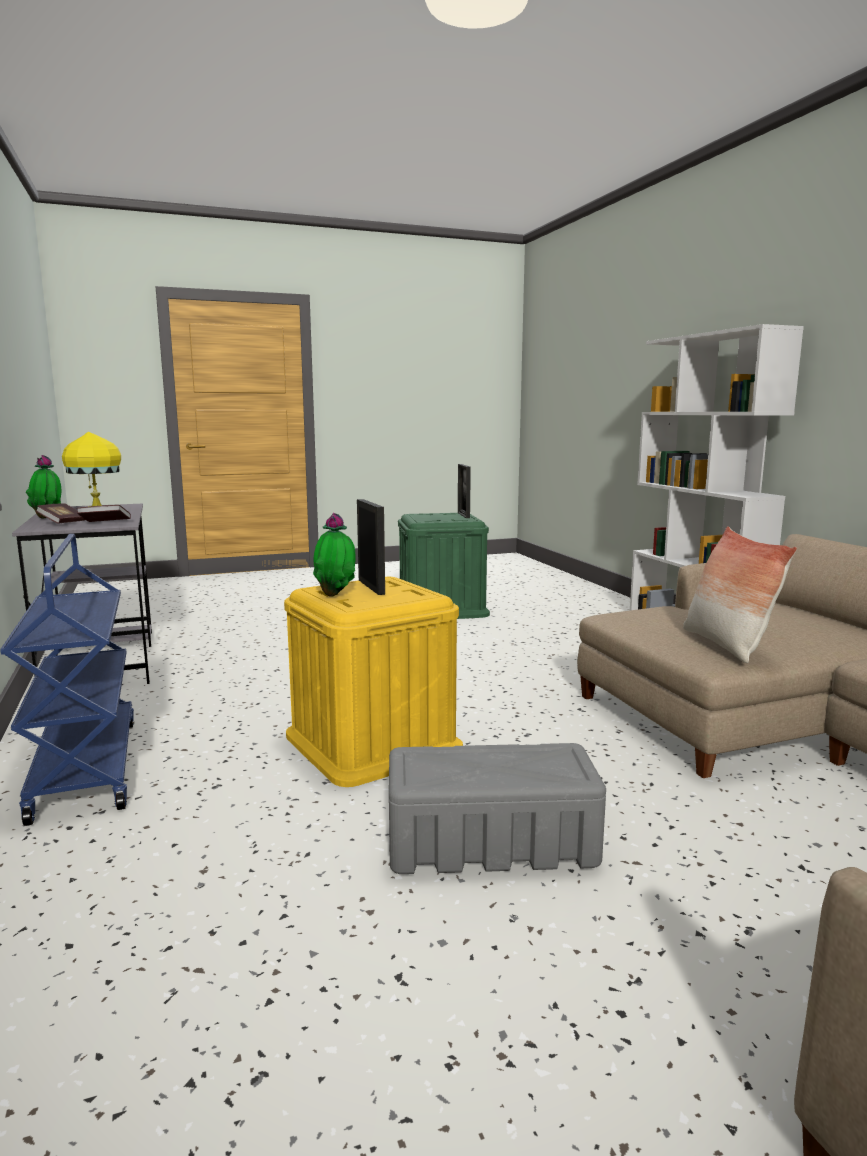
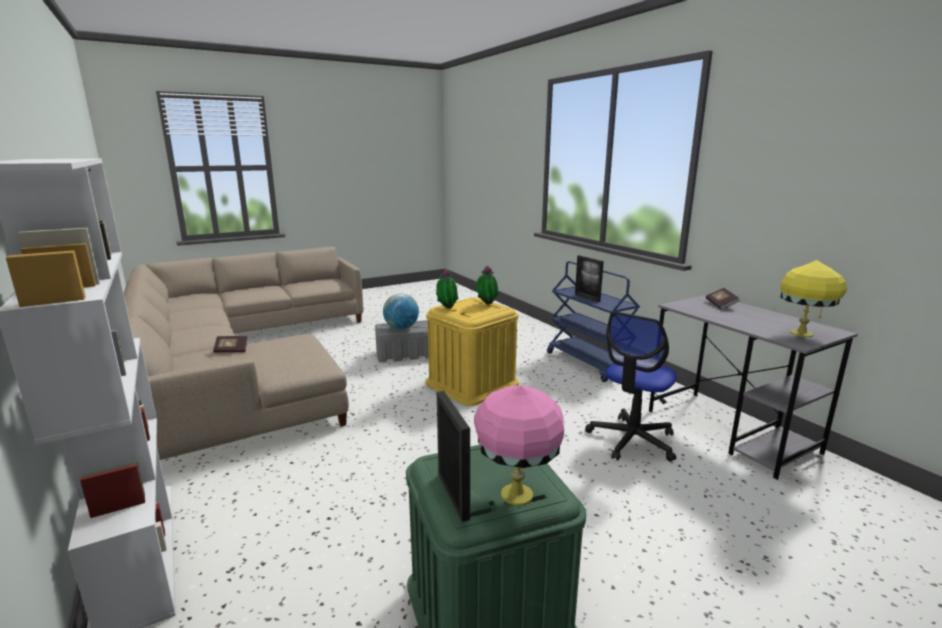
camera: 170 degrees right, 5 degrees up
potted plant [26,455,61,519] -> potted plant moved to [436,269,458,309]
book [77,505,131,522] -> book moved to [213,336,248,353]
picture frame [357,499,385,595] -> picture frame moved to [575,255,604,302]
pillow [683,526,797,663] -> none
none -> globe [383,293,419,329]
none -> pink table lamp [474,385,564,505]
none -> office chair [585,311,677,462]

